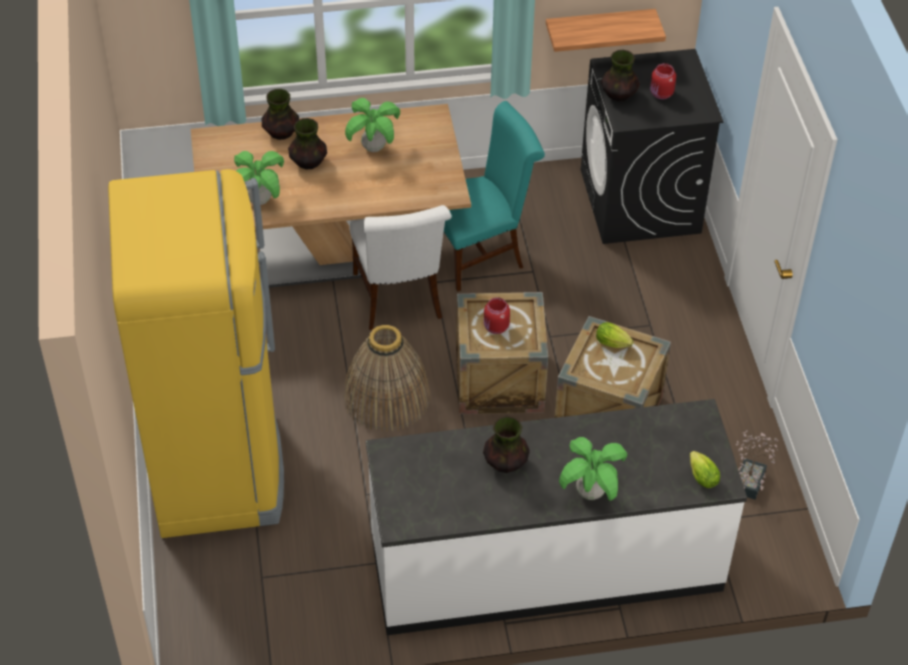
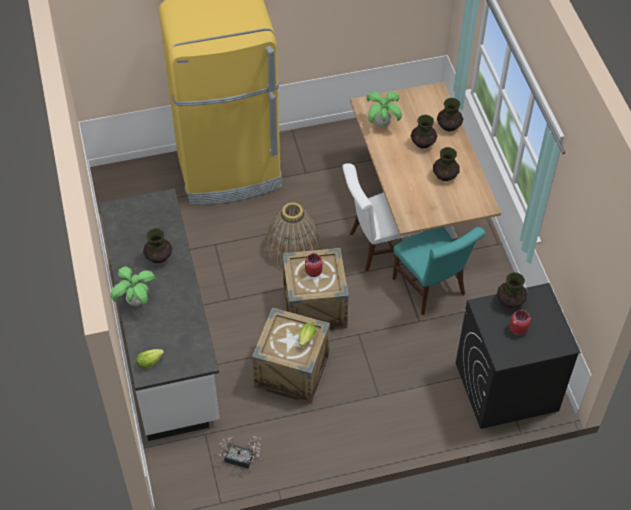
camera: 85 degrees right, 5 degrees up
potted plant [345,98,400,152] -> vase [433,147,460,181]
shelf [546,9,666,52] -> none

